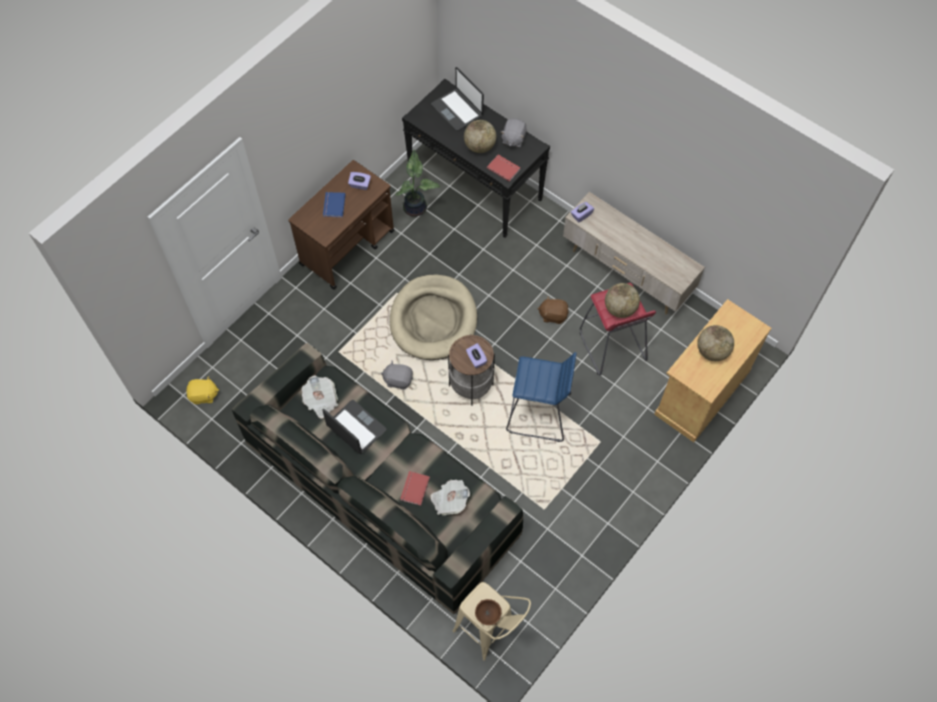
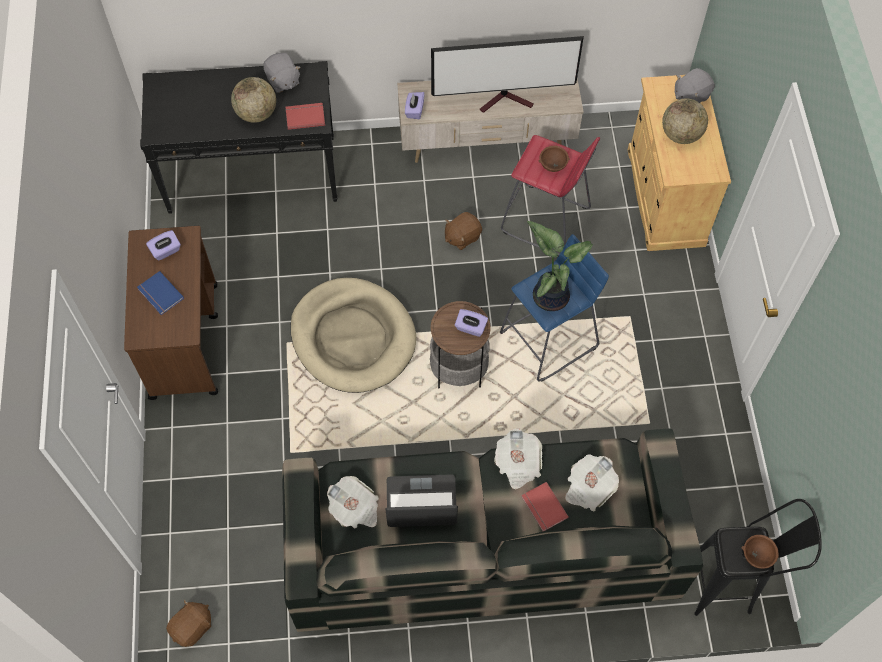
camera: 45 degrees left, 0 degrees up
yellow plush toy [186,376,219,404] -> brown plush toy [166,600,211,647]
grey plush toy [381,361,413,390] -> grey plush toy moved to [675,68,715,103]
potted plant [395,150,440,217] -> potted plant moved to [527,221,593,311]
laptop [431,67,484,131] -> none
beige stool [453,582,531,661] -> black stool [694,499,822,616]
globe [605,283,640,318] -> brown bowl [538,146,570,172]
none -> television [431,36,584,113]
none -> newspaper [494,428,542,489]

